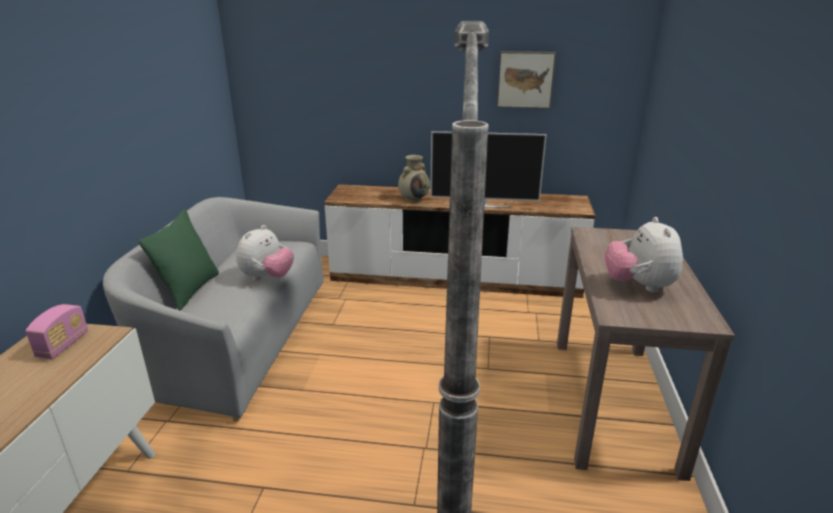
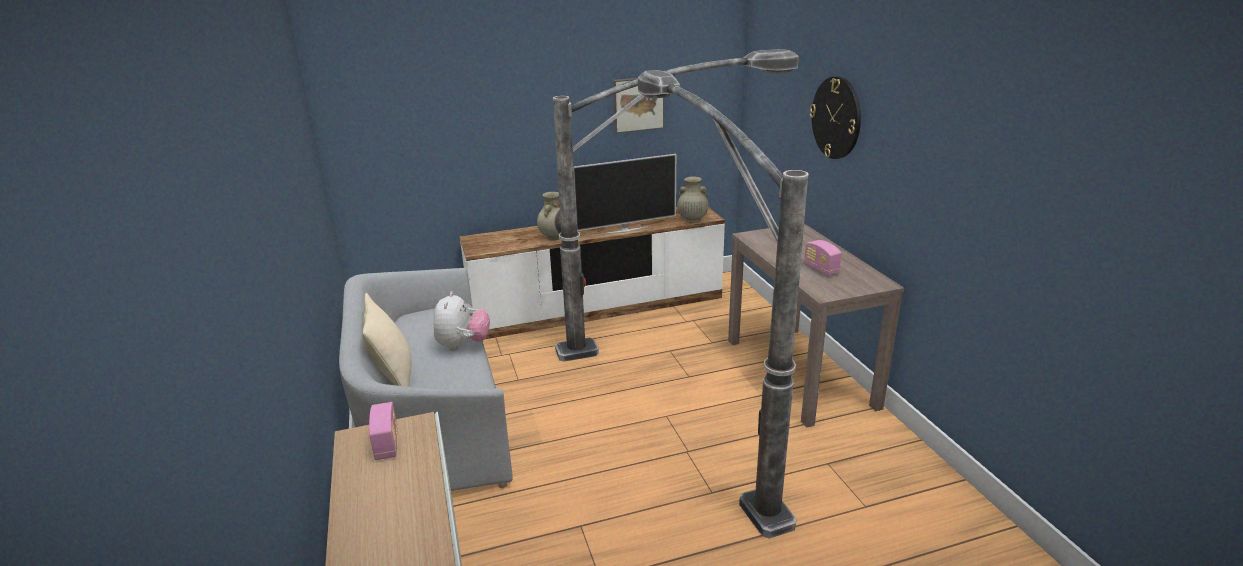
camera: 25 degrees left, 0 degrees up
green pillow [139,209,219,311] -> beige pillow [362,293,412,387]
plush toy [605,217,683,292] -> radio [804,240,842,276]
none -> floor lamp [553,49,799,361]
none -> beige vase [677,176,709,223]
none -> wall clock [810,76,861,159]

